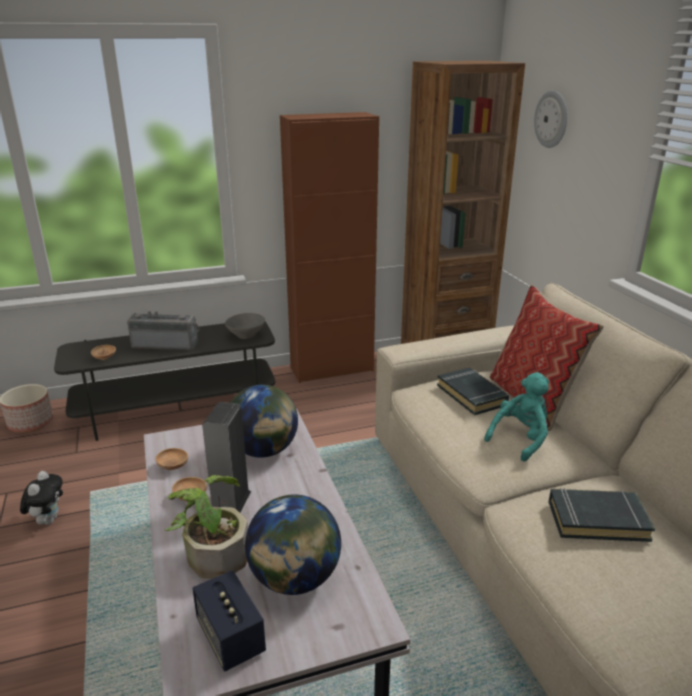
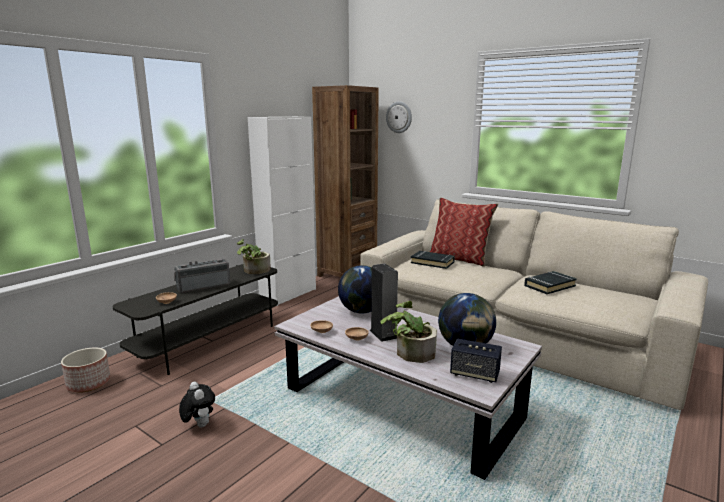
camera: 35 degrees left, 10 degrees down
grey bowl [225,313,265,339] -> potted plant [236,239,271,274]
brown cabinet [280,112,379,383] -> white cabinet [248,117,316,306]
turquoise plush toy [484,372,549,462] -> none

